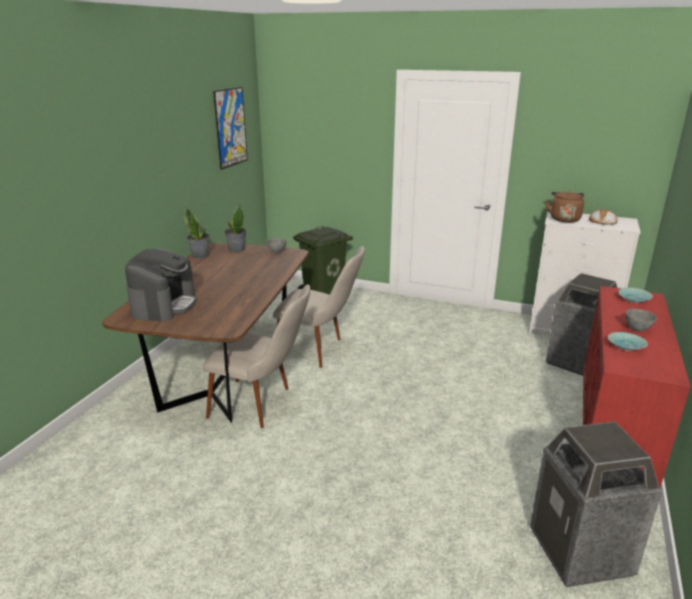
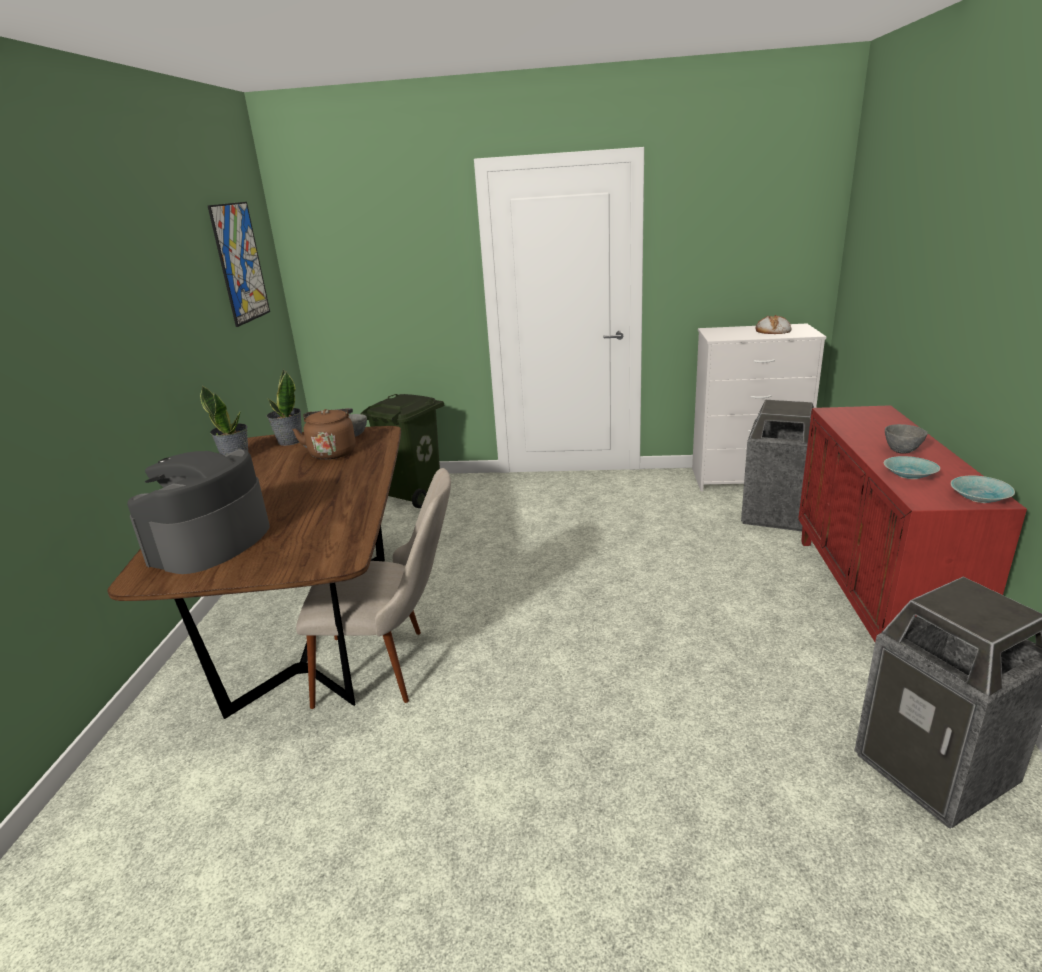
camera: 15 degrees left, 0 degrees up
coffee machine [125,248,197,322] -> coffee machine turned 150 degrees counterclockwise [127,449,270,574]
beige chair [273,246,365,368] -> none
brown kettle [545,191,584,223] -> brown kettle moved to [292,408,356,460]
turquoise bowl [618,288,653,303] -> turquoise bowl moved to [951,476,1015,503]

